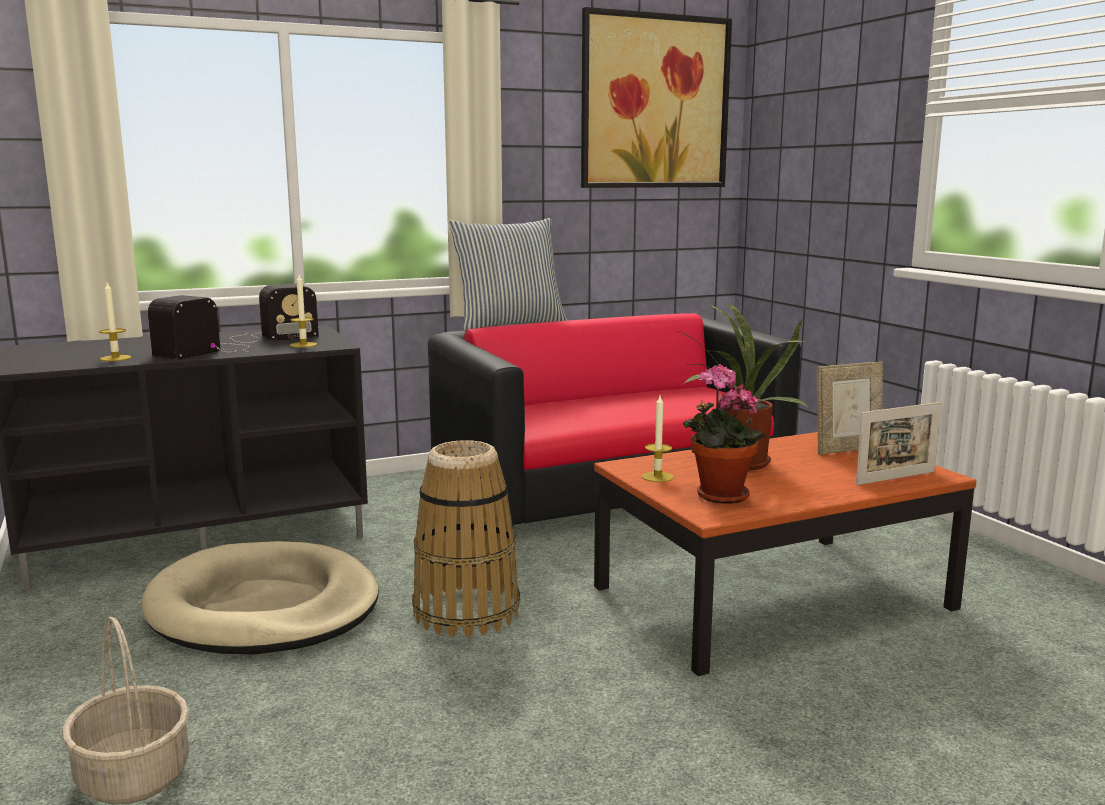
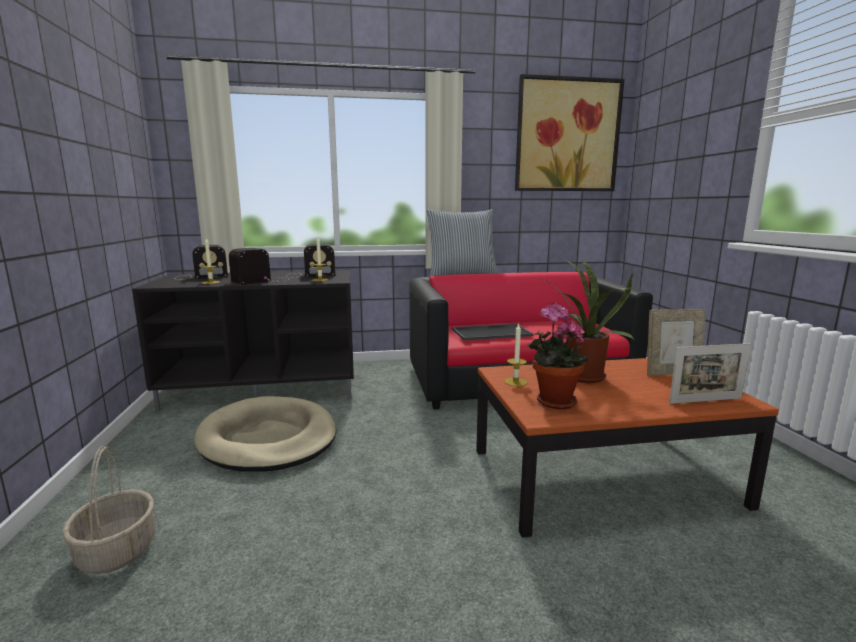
camera: 15 degrees right, 0 degrees up
basket [412,440,520,637] -> none
none -> radio [174,245,228,280]
none -> tray [452,324,533,340]

